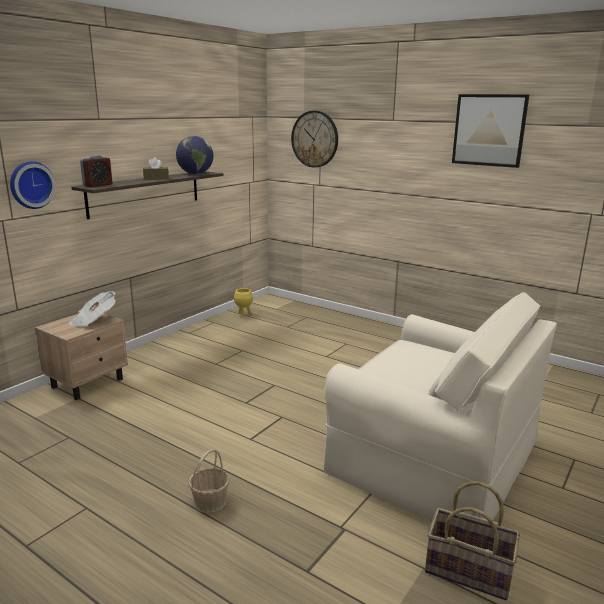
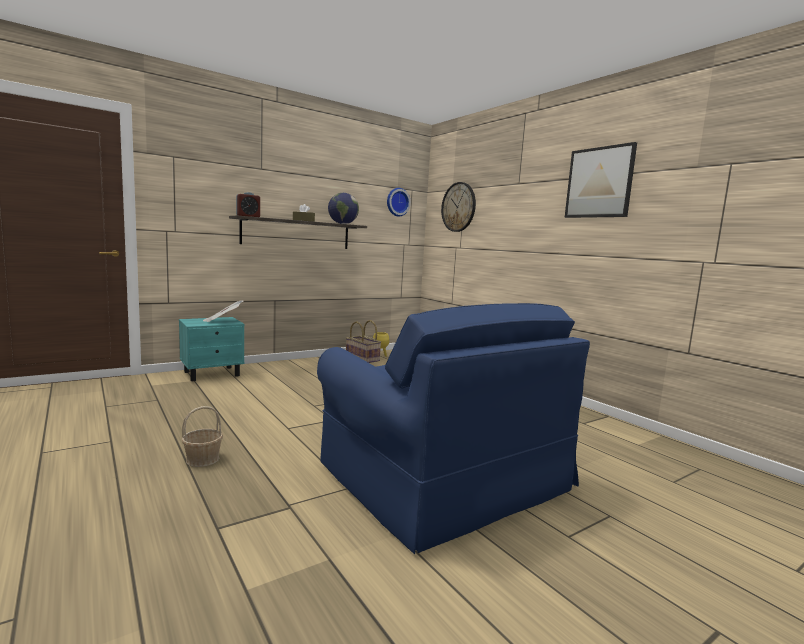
camera: 20 degrees right, 10 degrees down
wall clock [10,161,56,209] -> wall clock moved to [387,188,411,216]
beige nightstand [35,313,128,400] -> turquoise nightstand [179,317,244,381]
beige armchair [323,292,557,521] -> blue armchair [317,303,590,554]
basket [425,481,520,600] -> basket moved to [346,320,381,363]

